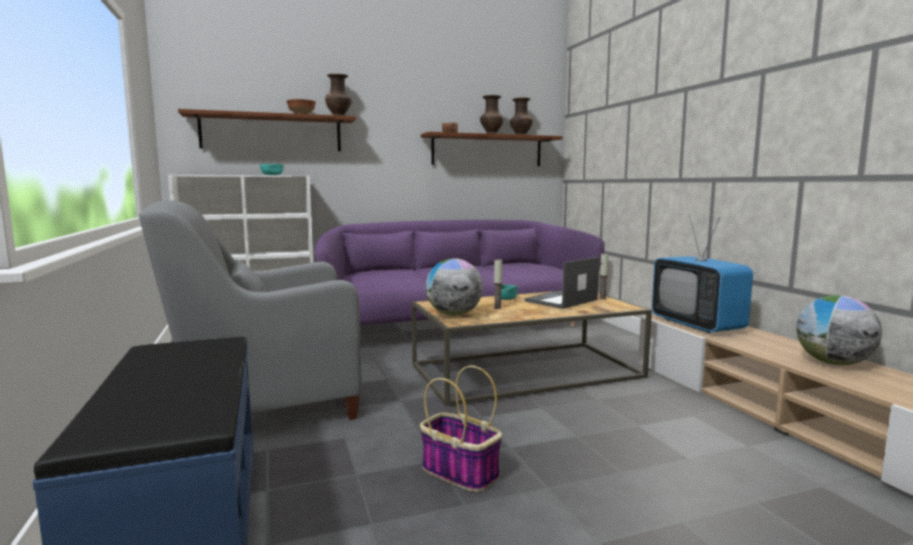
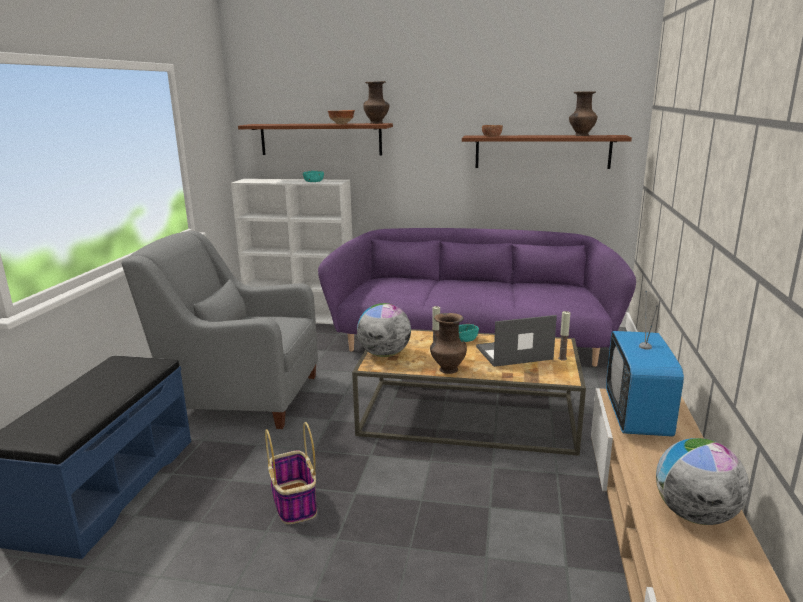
camera: 30 degrees right, 10 degrees up
brown vase [480,95,504,134] -> brown vase moved to [430,313,467,374]

